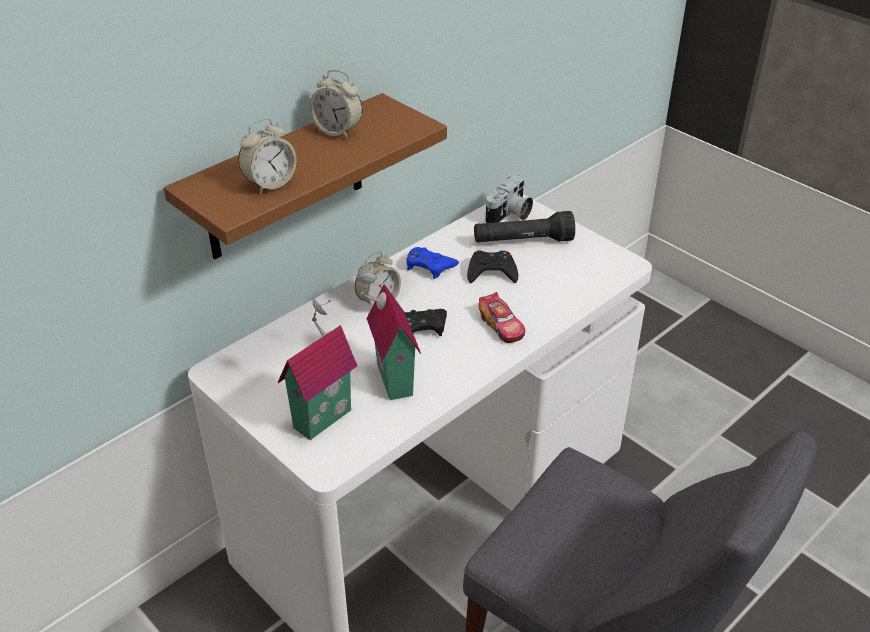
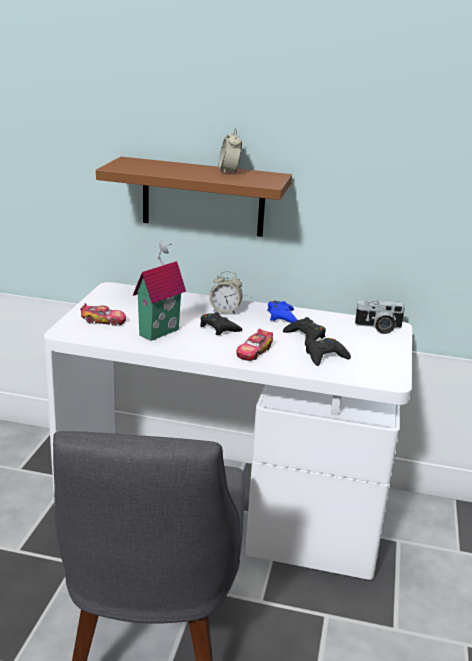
camera: 55 degrees right, 15 degrees down
alarm clock [238,118,297,194] -> none
toy house [278,298,357,440] -> toy car [80,303,126,326]
black flashlight [474,211,575,242] -> none
none -> black game controller [306,338,351,366]

